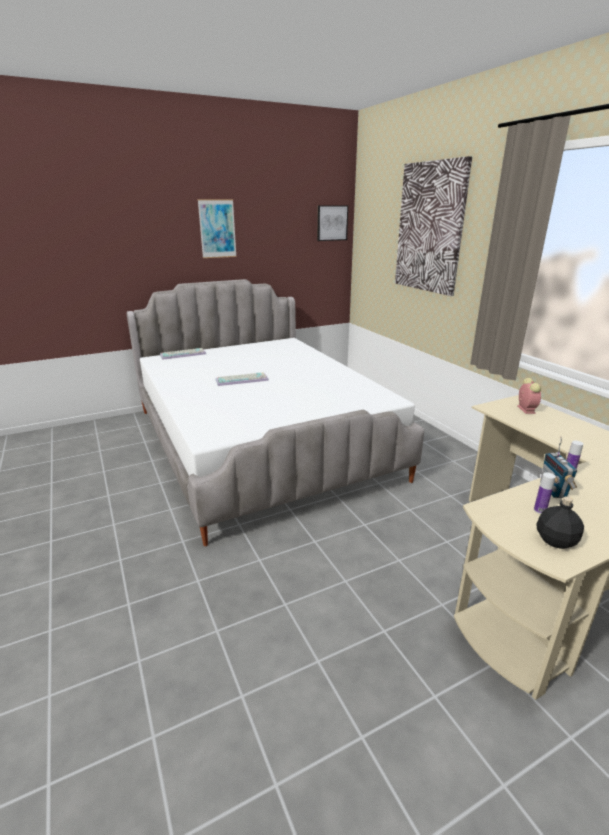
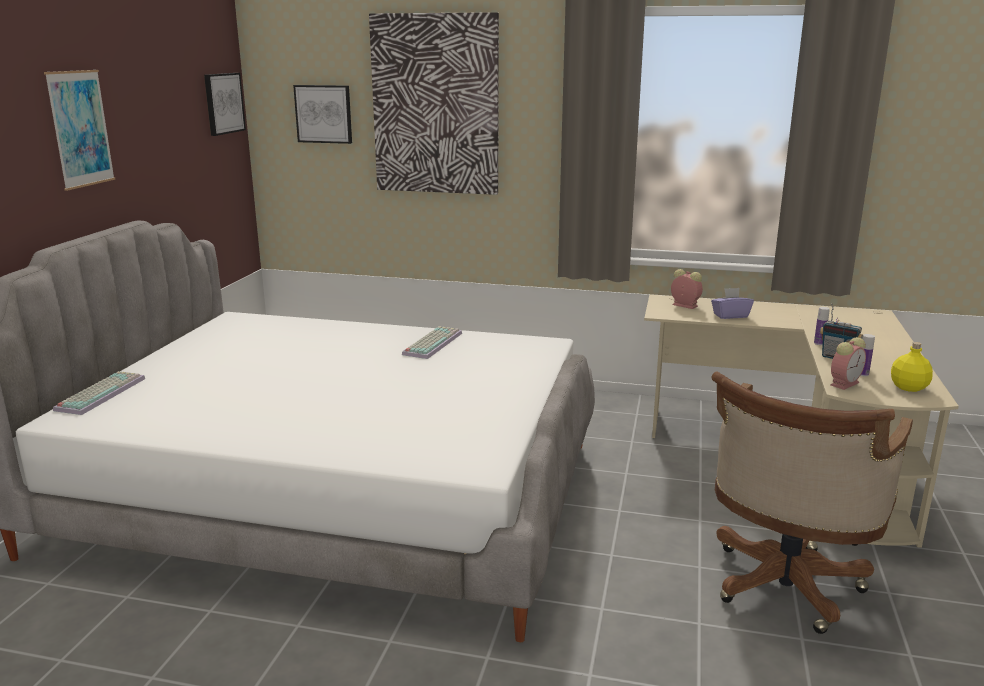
camera: 50 degrees left, 5 degrees down
keyboard [216,372,269,386] -> keyboard moved to [402,326,462,359]
black bottle [536,496,584,549] -> yellow bottle [891,342,933,392]
none -> picture [293,85,352,144]
none -> purple tissue box [711,288,754,319]
none -> office chair [712,372,913,634]
none -> alarm clock [830,337,866,390]

